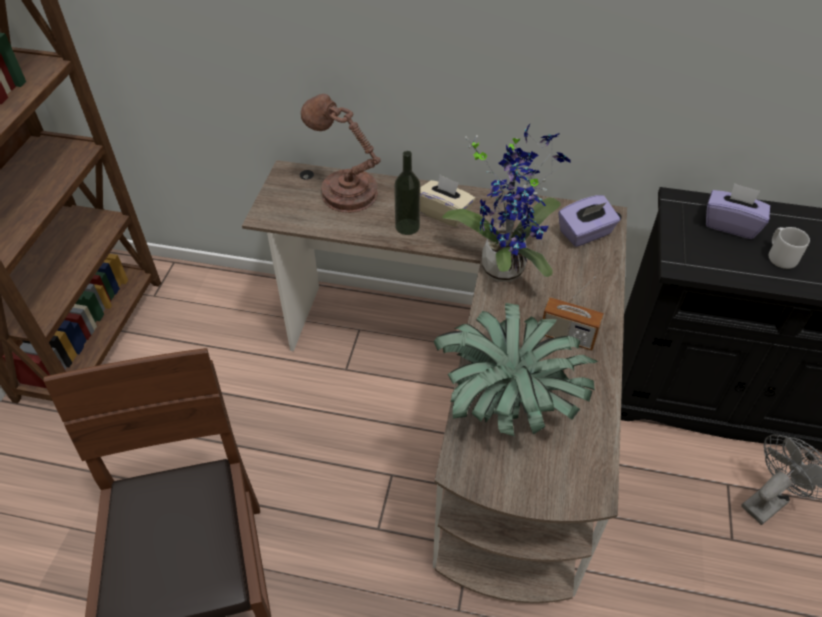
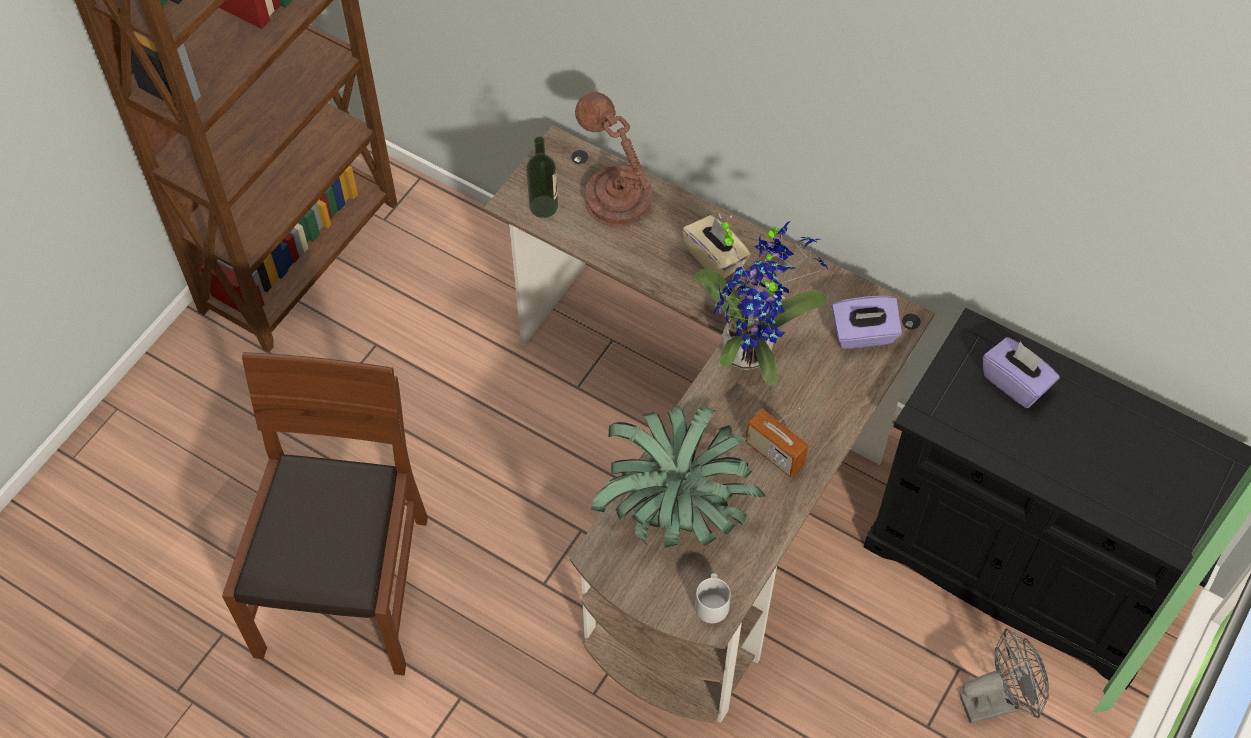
camera: 20 degrees right, 10 degrees up
bottle [394,151,420,235] -> bottle moved to [526,136,558,218]
grey mug [769,227,810,269] -> grey mug moved to [695,573,731,623]

